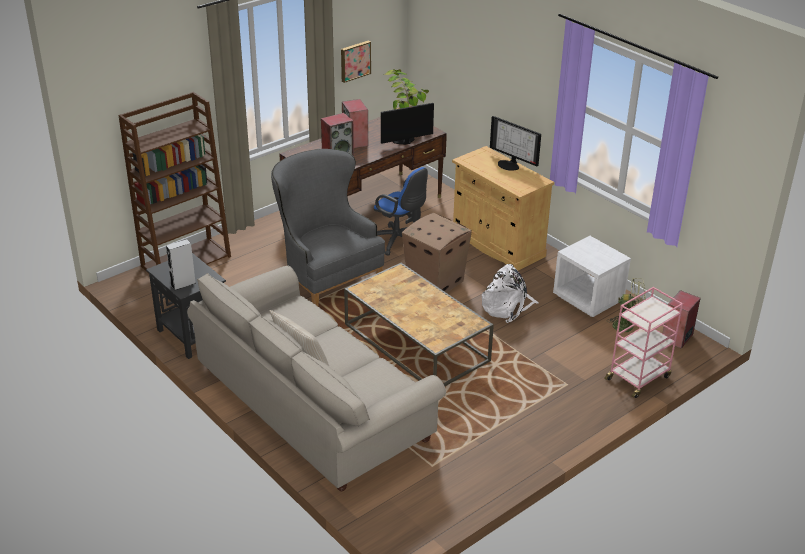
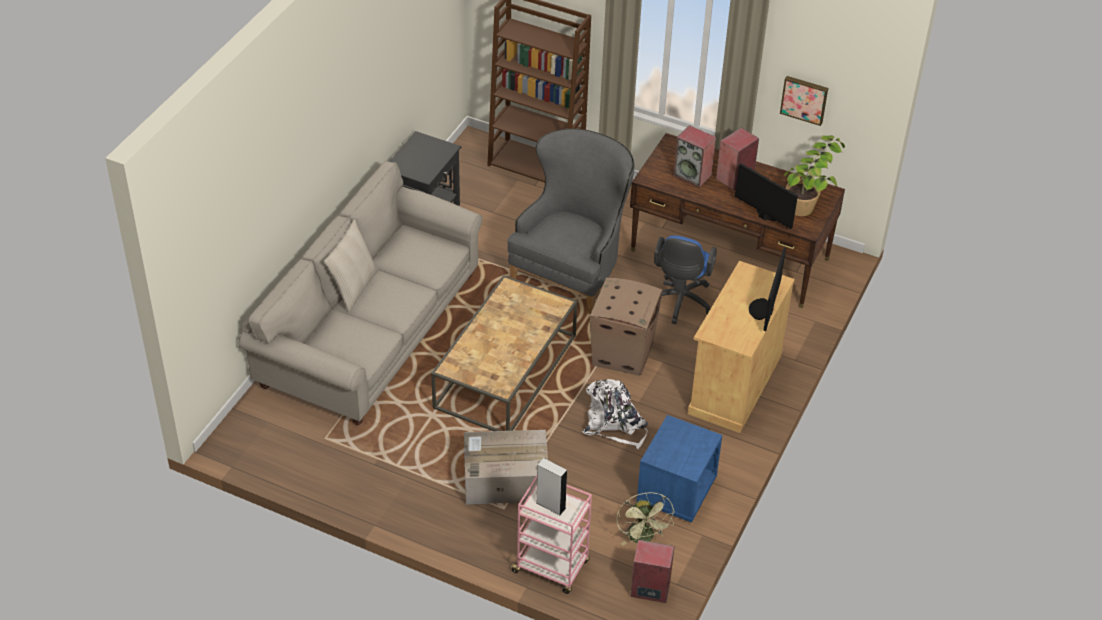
camera: 65 degrees right, 10 degrees up
grey speaker [166,239,196,291] -> grey speaker moved to [536,458,567,515]
white nightstand [553,236,631,317] -> blue nightstand [636,415,722,523]
none -> cardboard box [464,430,548,505]

